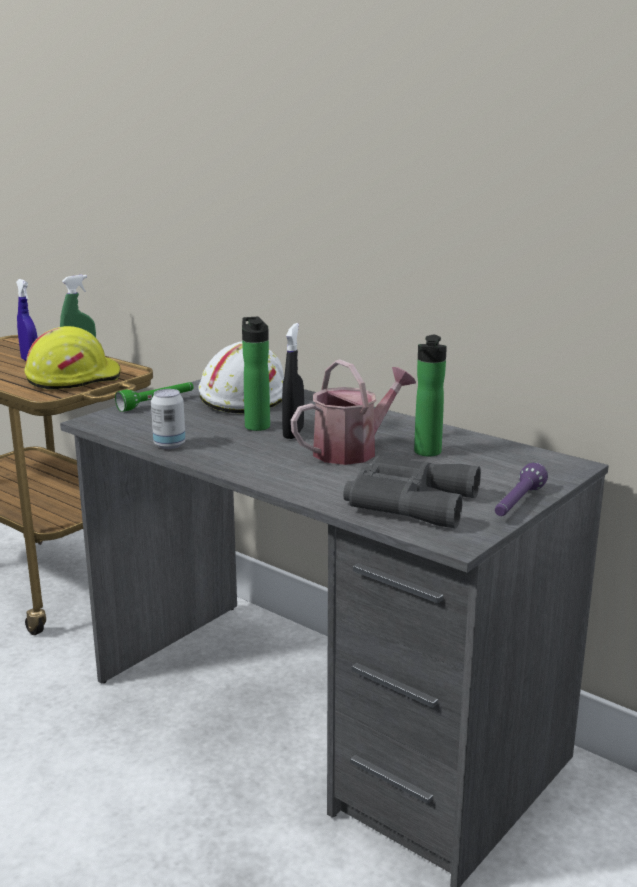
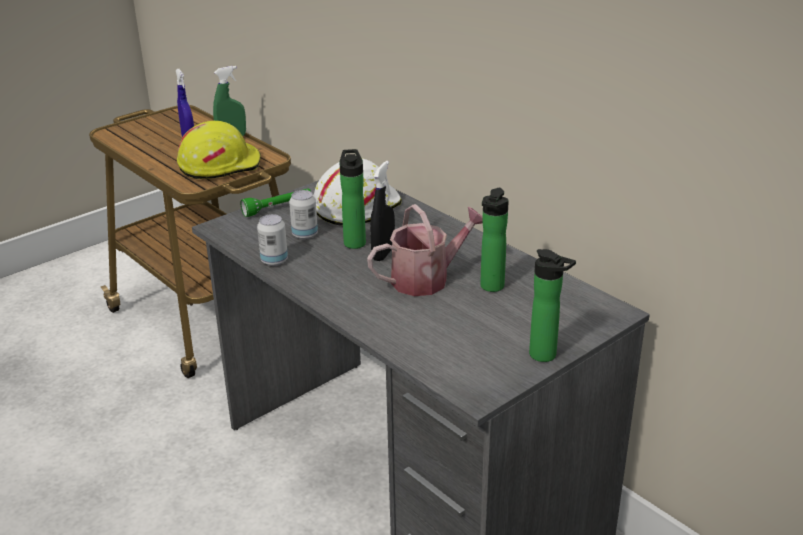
camera: 10 degrees right, 10 degrees up
grey binoculars [343,456,481,528] -> none
purple flashlight [495,462,548,516] -> bottle [529,249,576,362]
none -> can [289,190,318,240]

